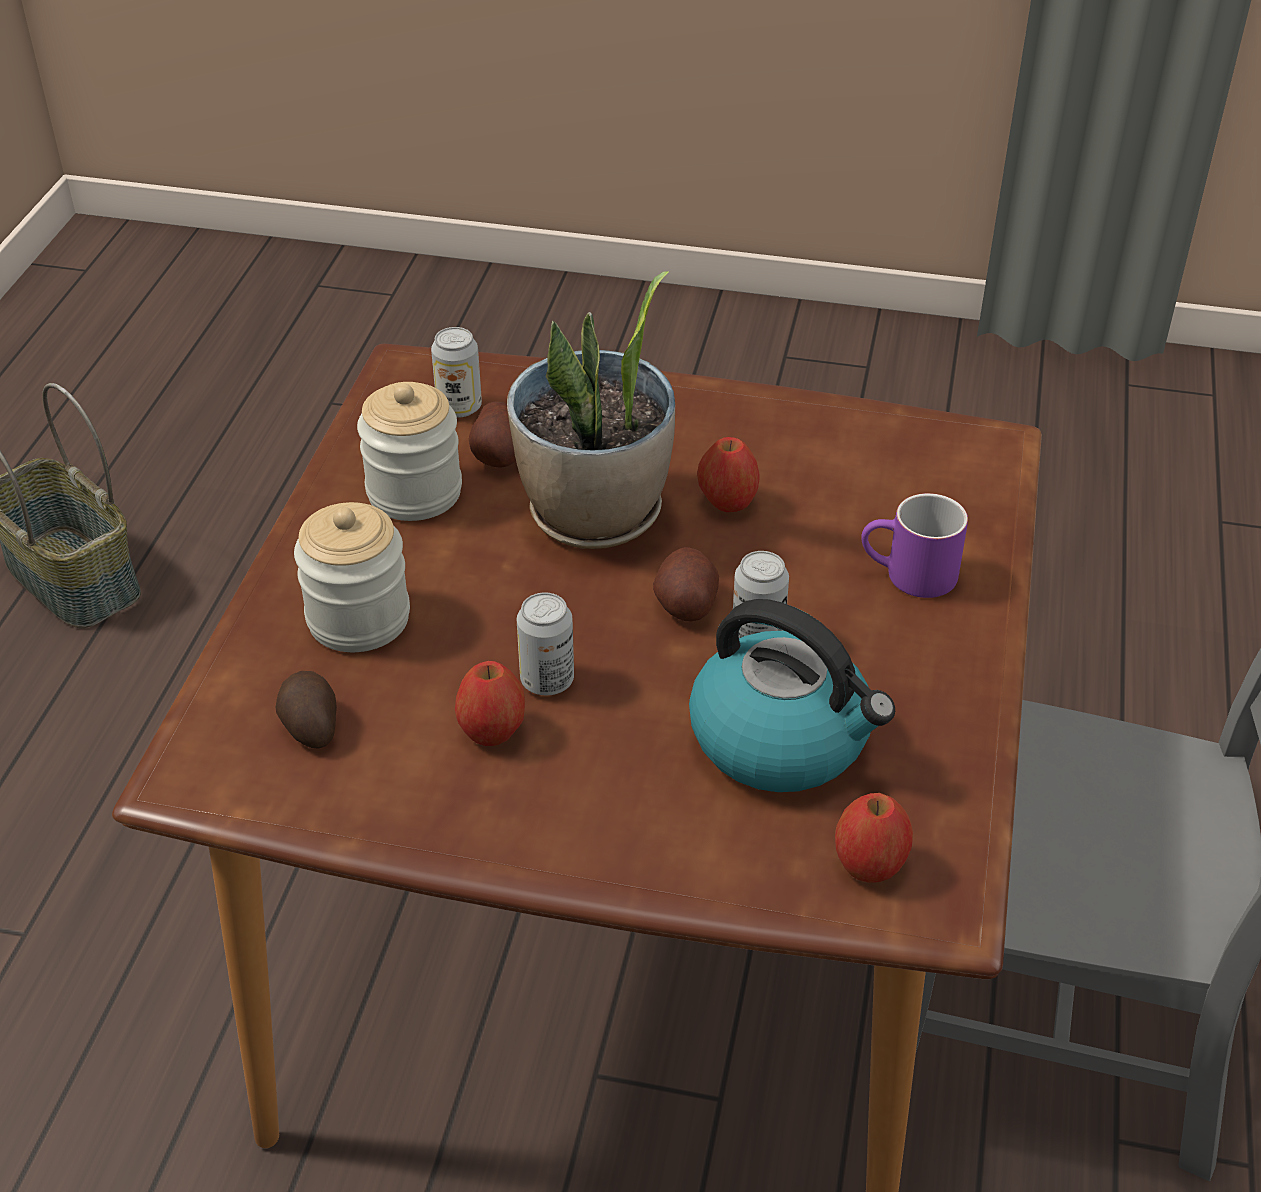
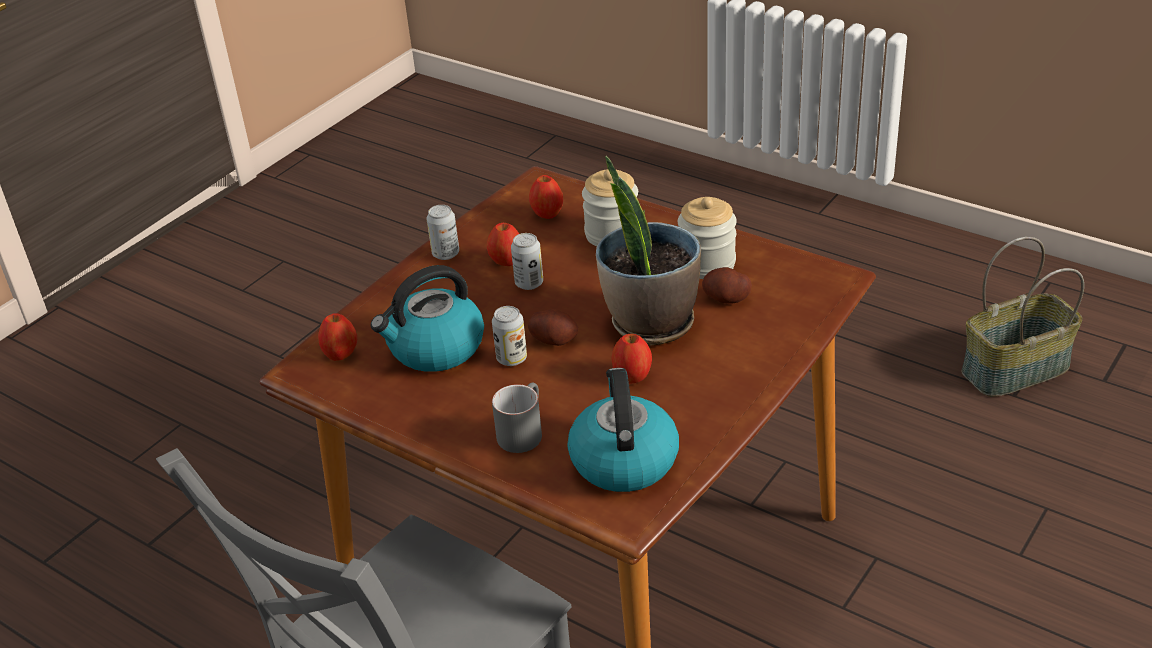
camera: 115 degrees right, 5 degrees down
potato [276,671,337,749] -> apple [529,175,563,219]
can [431,327,482,418] -> can moved to [427,205,459,260]
purple mug [861,493,968,598] -> grey mug [492,383,542,453]
none -> kettle [568,368,679,492]

